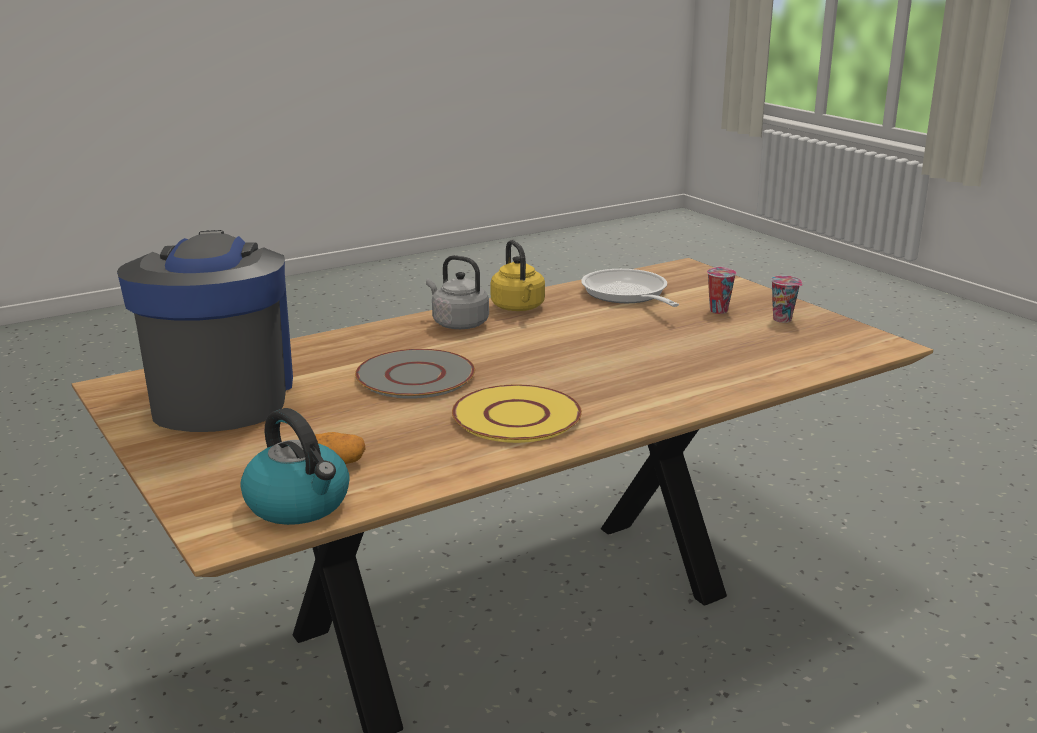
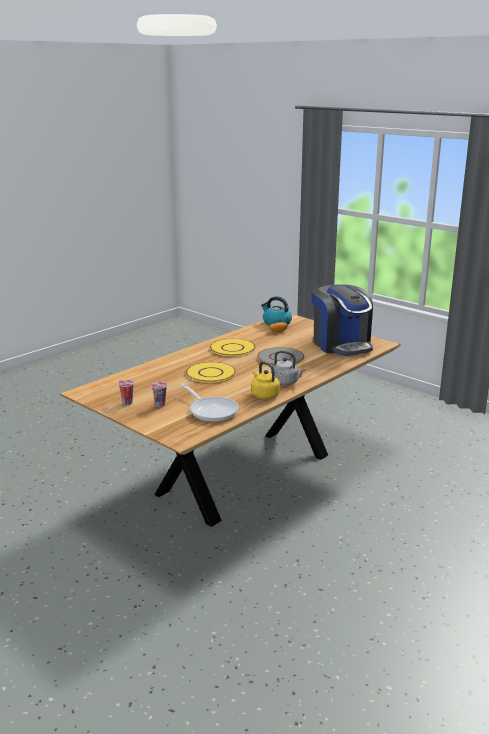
camera: 165 degrees right, 0 degrees up
none -> yellow plate [186,362,236,383]

